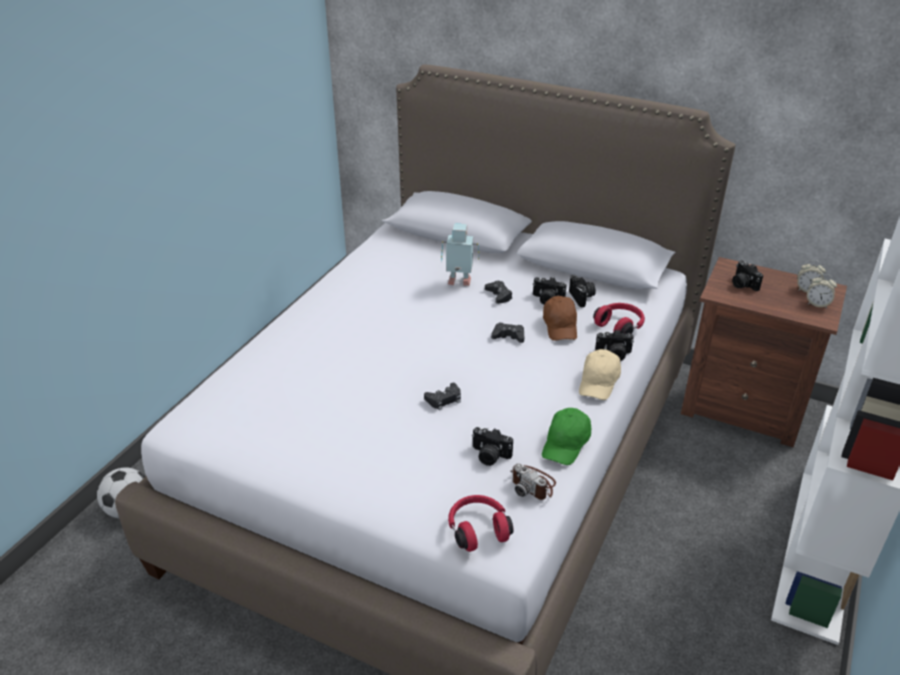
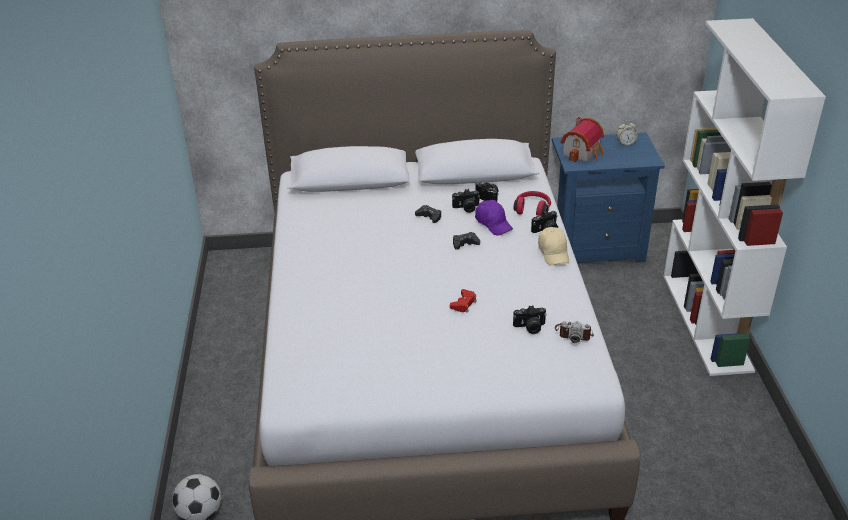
camera: 30 degrees left, 0 degrees up
black game controller [424,383,461,410] -> red game controller [450,289,476,312]
toy robot [441,223,479,286] -> none
red headphones [448,495,514,552] -> none
green cap [542,408,591,465] -> none
brown cap [543,296,577,341] -> purple cap [475,200,513,236]
brown nightstand [681,257,847,447] -> blue nightstand [552,133,665,263]
camera [732,260,763,291] -> toy house [560,117,604,162]
alarm clock [807,274,837,309] -> none

